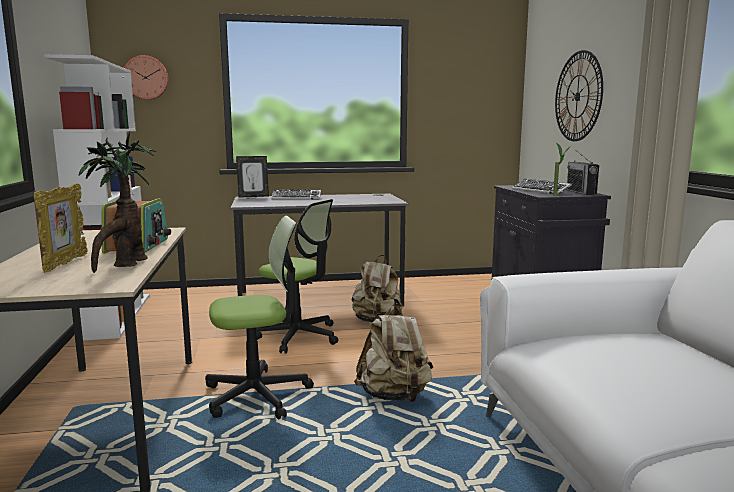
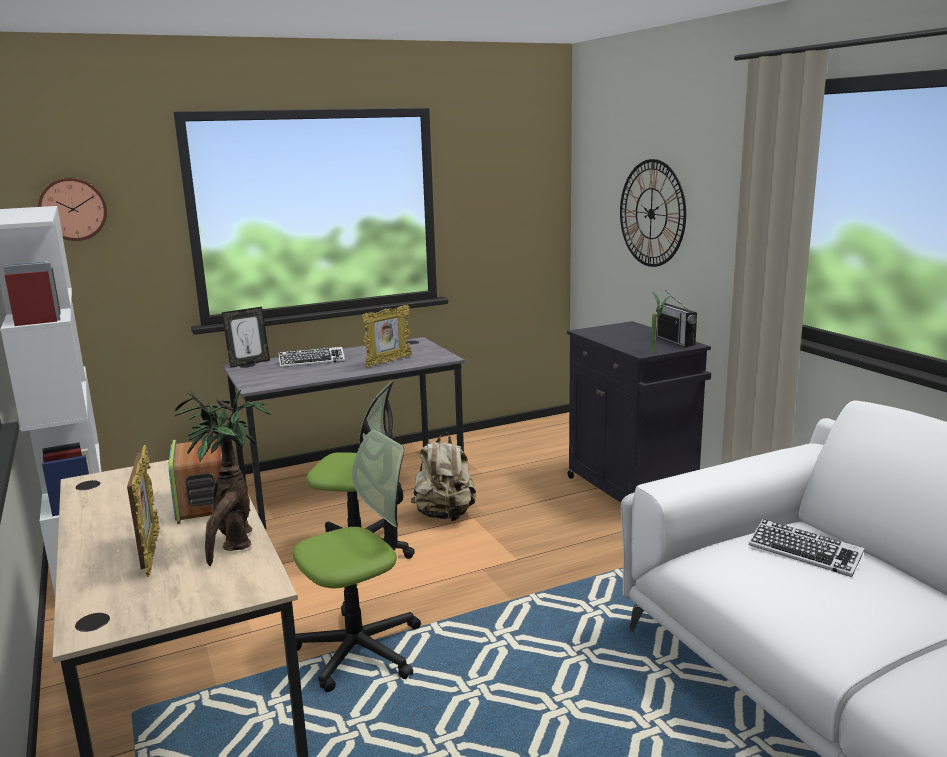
camera: 15 degrees left, 5 degrees up
beige backpack [354,303,433,403] -> none
keyboard [512,179,572,195] -> keyboard moved to [749,519,865,577]
none -> picture frame [362,305,412,367]

